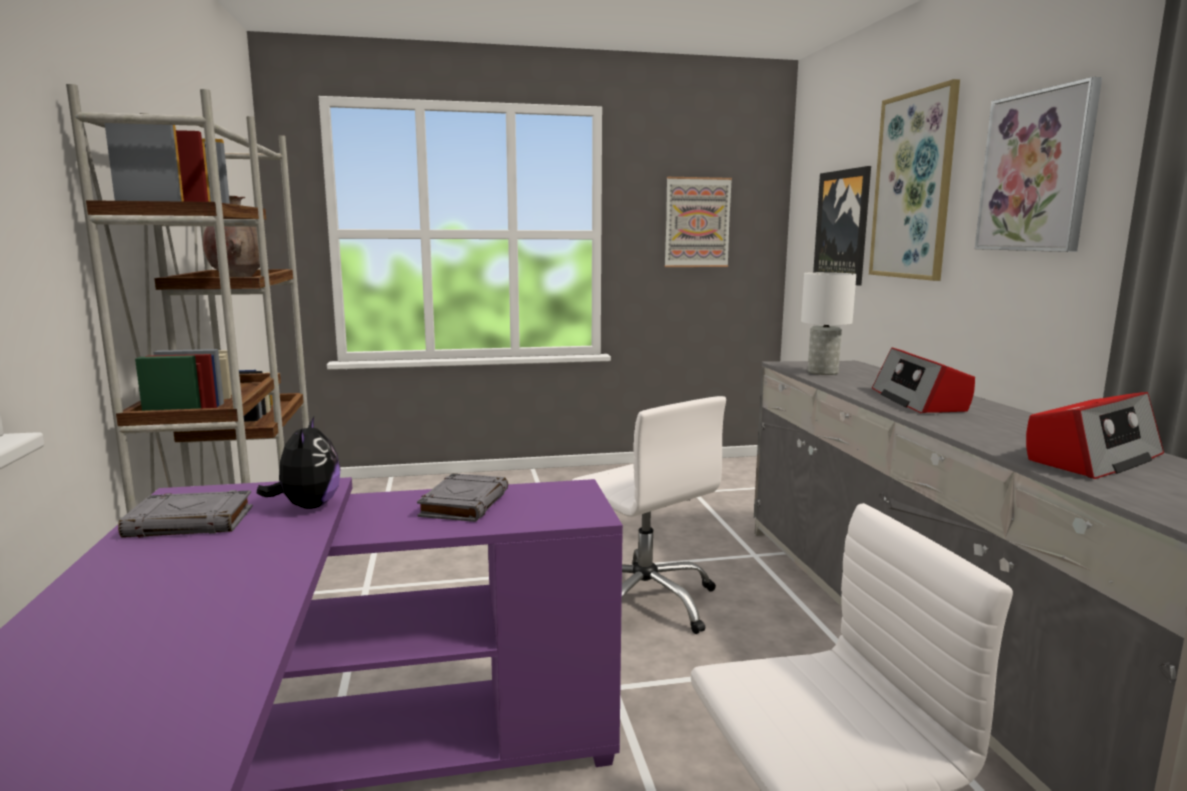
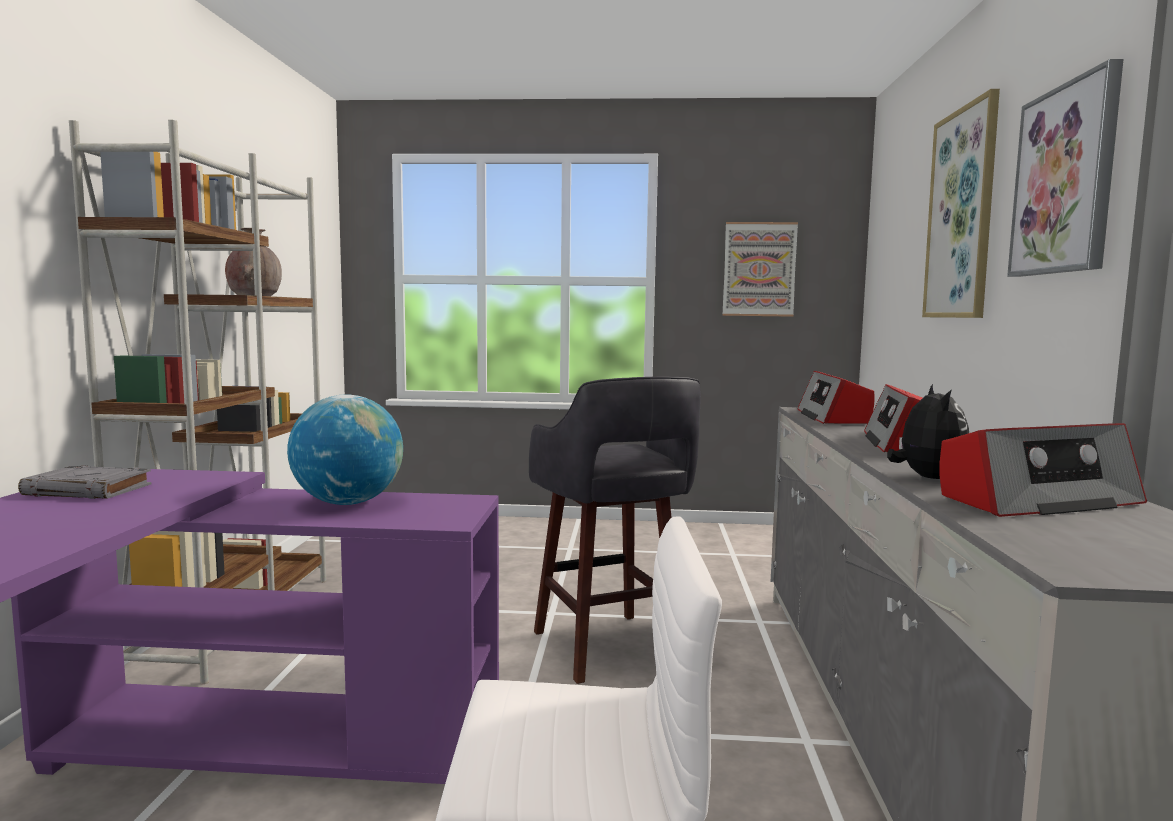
camera: 15 degrees right, 5 degrees down
plush toy [256,417,340,509] -> plush toy moved to [887,384,969,479]
grey book [417,473,508,522] -> globe [287,395,403,505]
white office chair [572,396,726,634] -> grey stool [529,377,701,684]
white table lamp [801,272,856,375] -> radio [797,371,875,424]
picture [813,166,871,286] -> none

